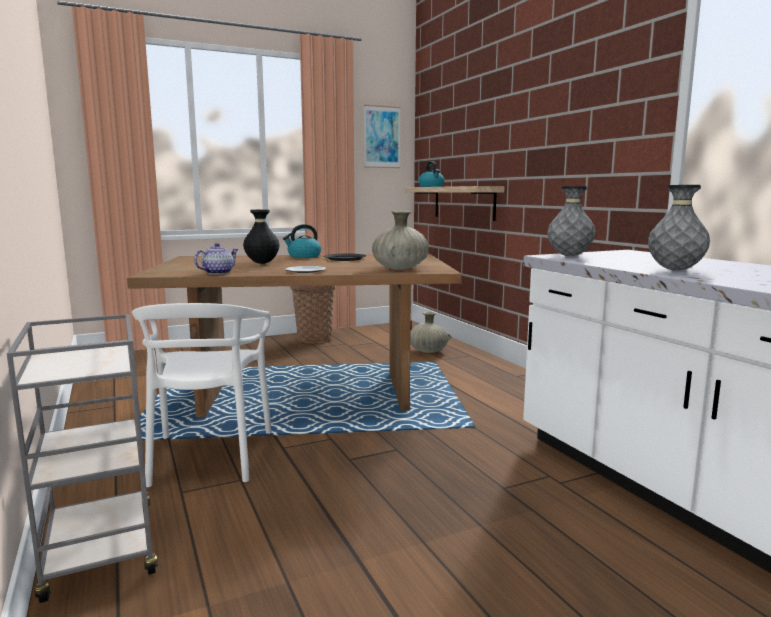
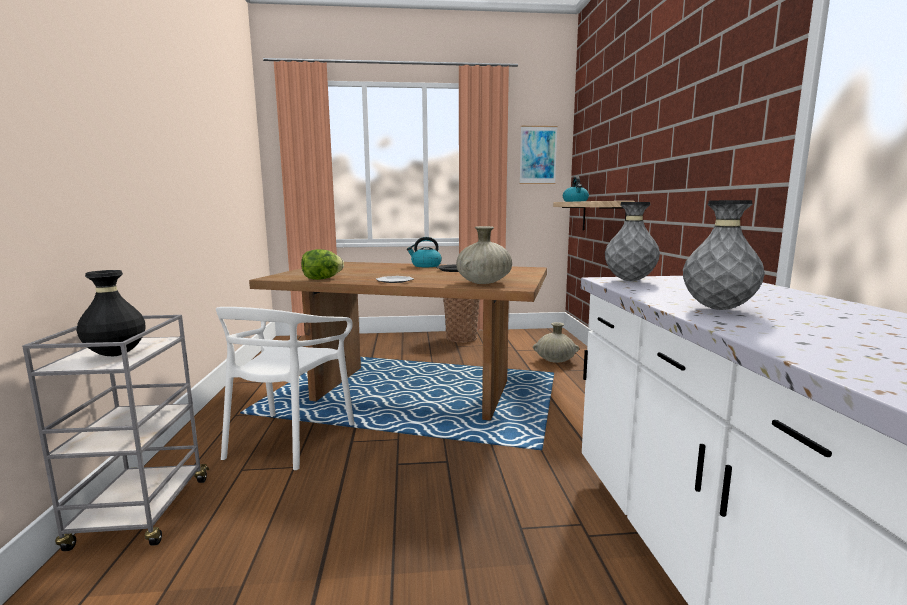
camera: 20 degrees right, 0 degrees up
teapot [194,243,239,275] -> lettuce [301,249,344,280]
black vase [243,209,280,264] -> black vase moved to [76,270,145,356]

